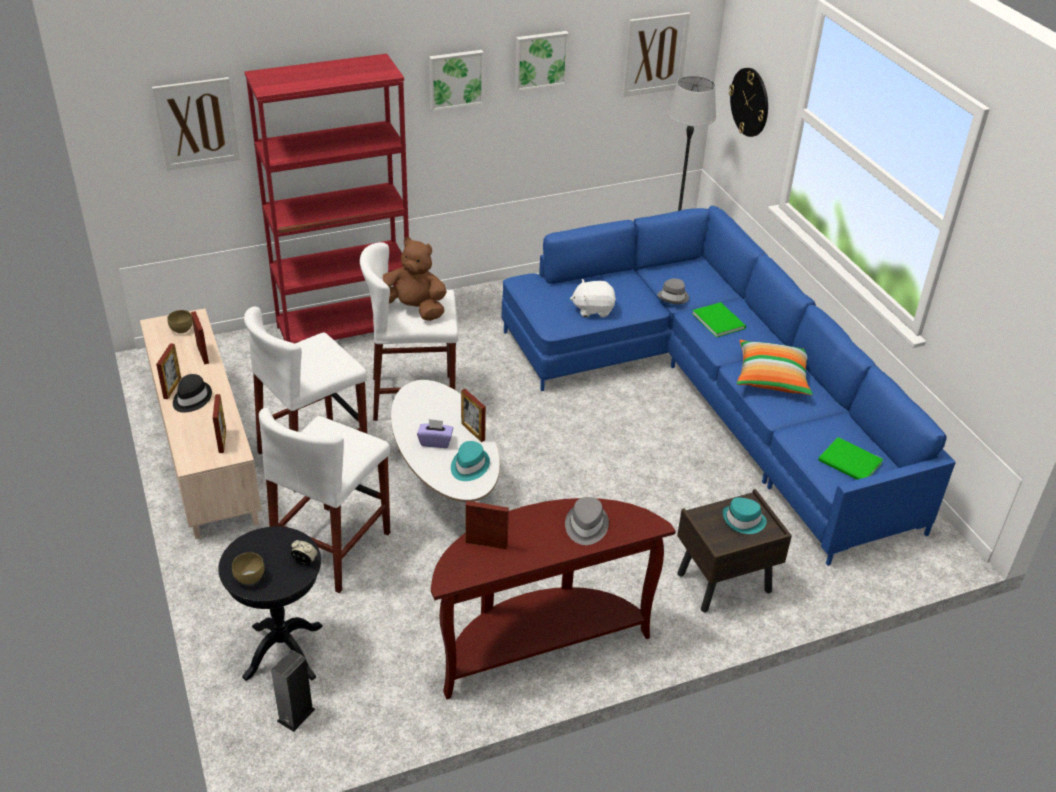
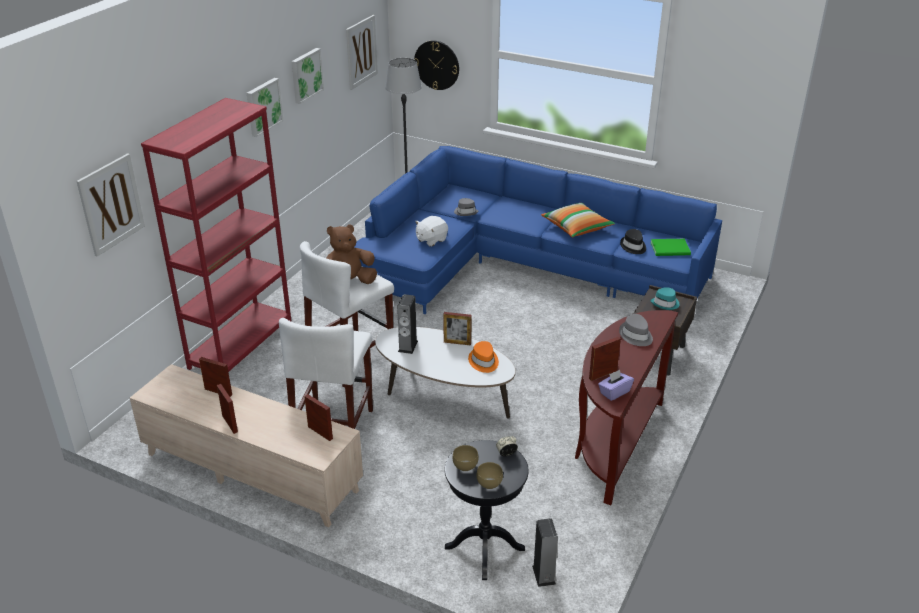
camera: 40 degrees left, 5 degrees down
brown bowl [167,310,193,334] -> brown bowl moved to [453,445,478,471]
black hat [173,374,212,412] -> black hat moved to [620,229,646,254]
white stool [259,408,390,593] -> none
purple tissue box [417,419,453,448] -> purple tissue box moved to [598,370,634,401]
turquoise hat [451,441,490,481] -> orange hat [468,341,499,373]
green book [692,302,746,337] -> none
none -> speaker [397,294,418,354]

